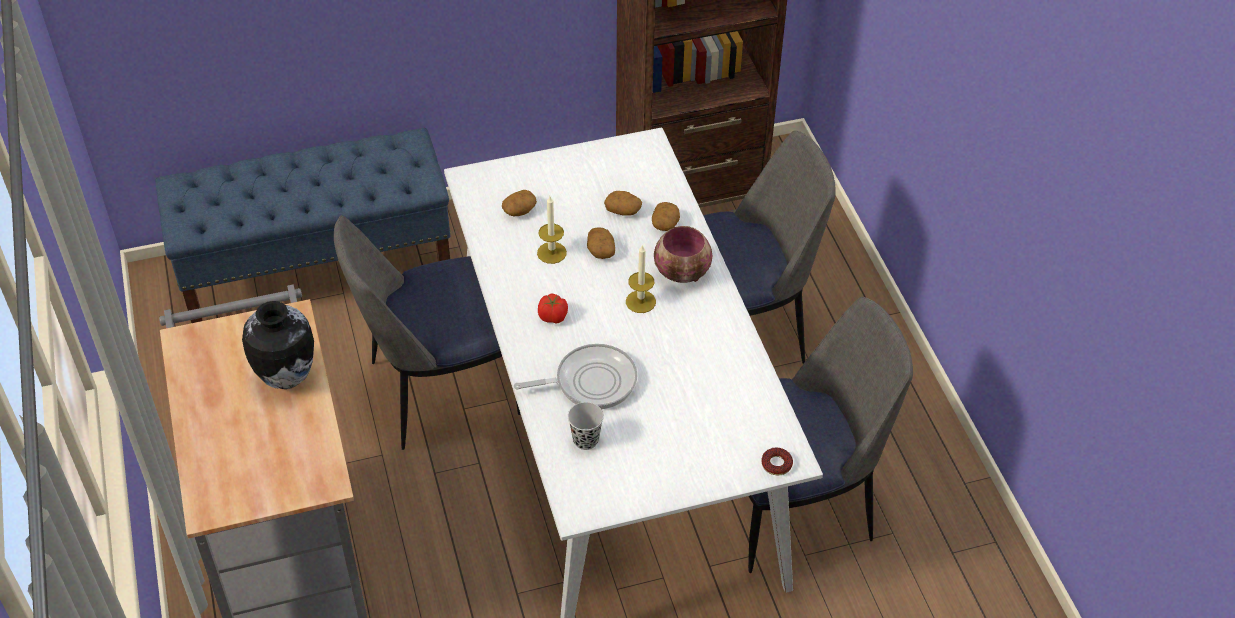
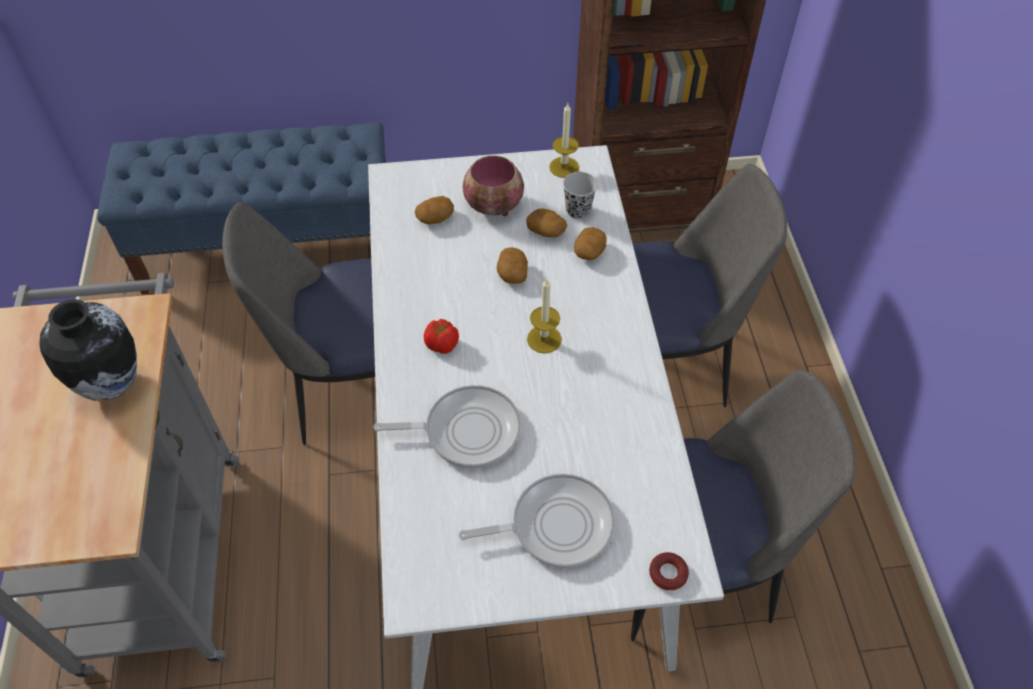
camera: 10 degrees right, 5 degrees up
candle [537,196,567,264] -> candle moved to [549,103,579,178]
black cup [568,402,604,450] -> black cup moved to [563,172,598,219]
bowl [654,226,712,283] -> bowl moved to [463,156,524,216]
none -> frying pan [459,474,615,568]

